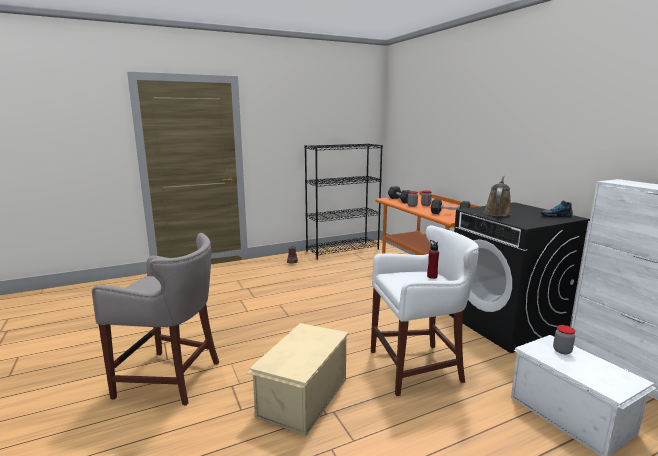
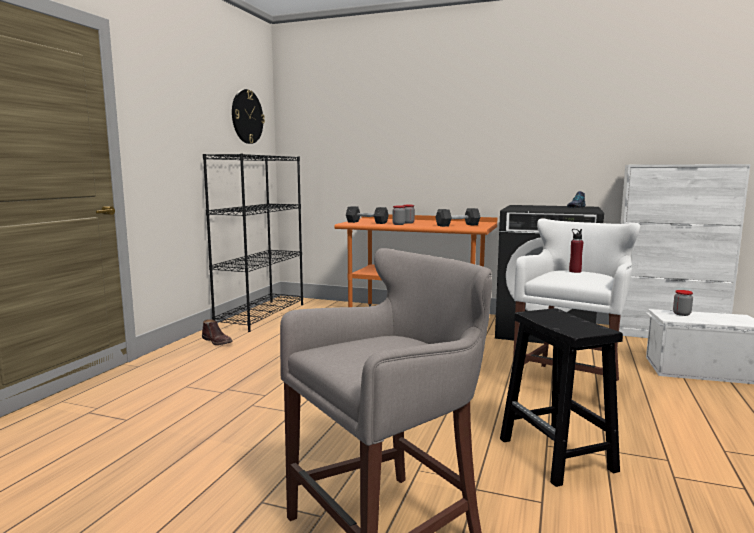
camera: 45 degrees left, 5 degrees down
beige storage box [247,323,349,436] -> black stool [500,308,623,487]
brown watering can [484,175,512,216] -> none
none -> wall clock [232,89,265,144]

